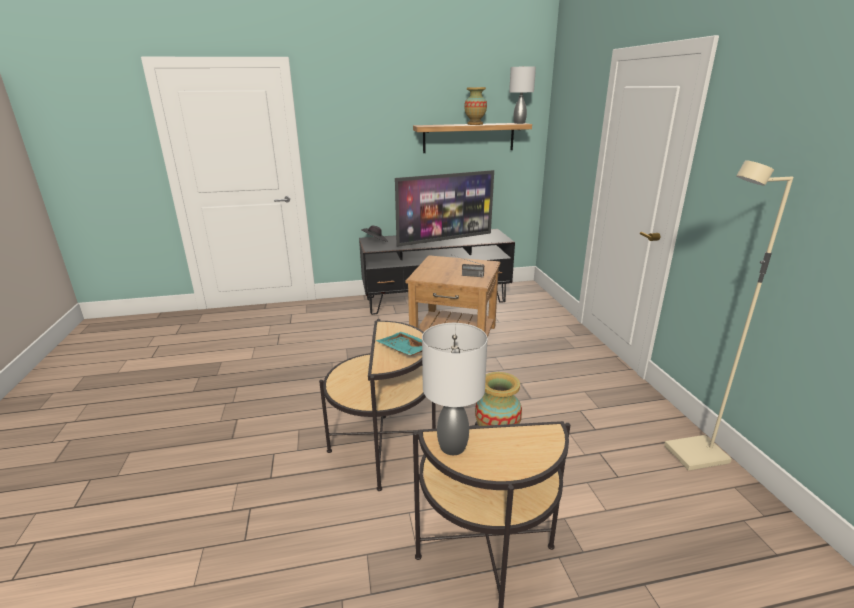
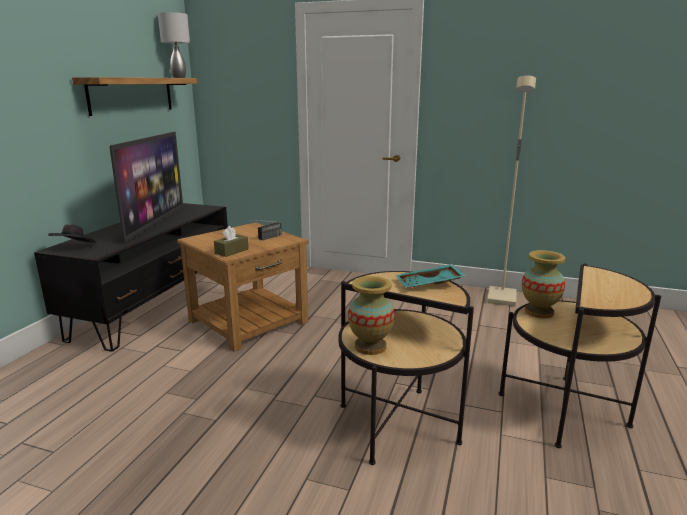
camera: 60 degrees left, 5 degrees down
grey table lamp [422,323,487,455] -> none
vase [464,87,487,125] -> vase moved to [348,276,395,355]
none -> brown tissue box [214,226,249,257]

